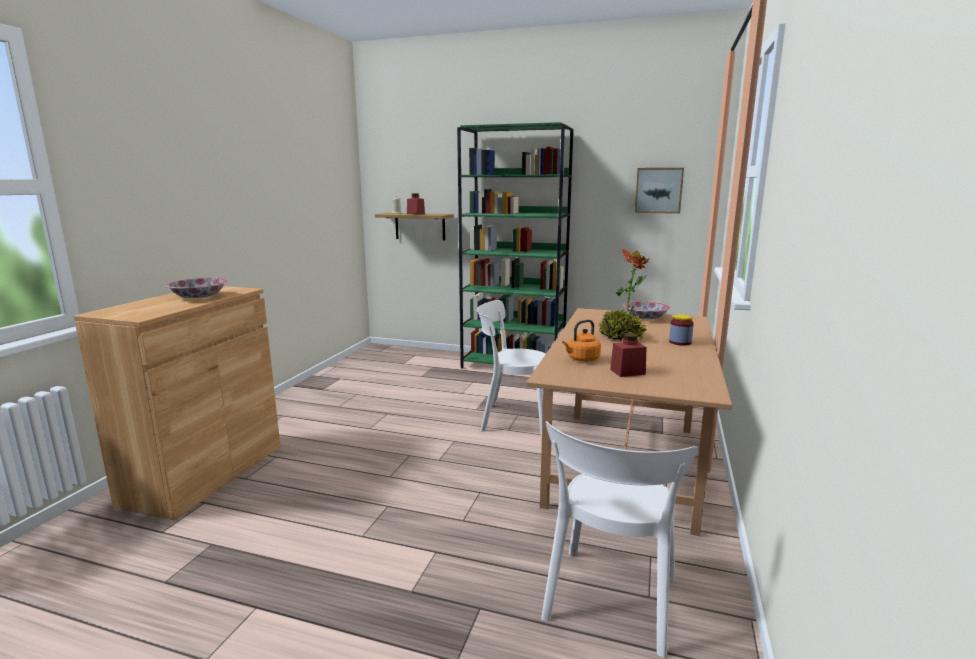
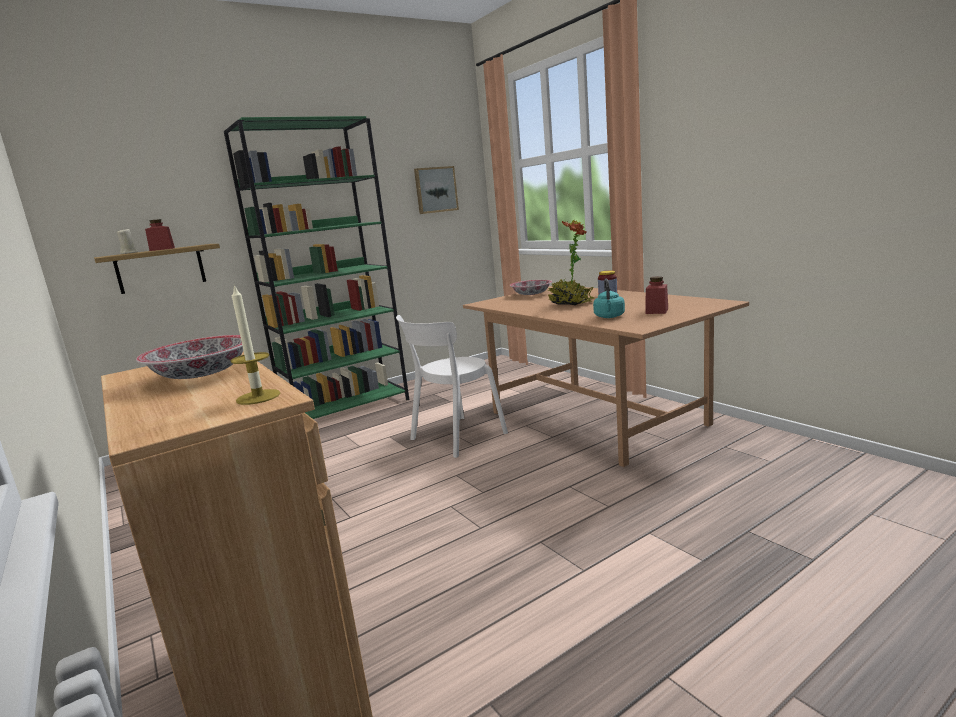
camera: 50 degrees left, 0 degrees up
white chair [541,421,697,658] -> none
orange kettle [562,320,601,362] -> turquoise kettle [593,279,625,318]
none -> candle [230,285,281,405]

